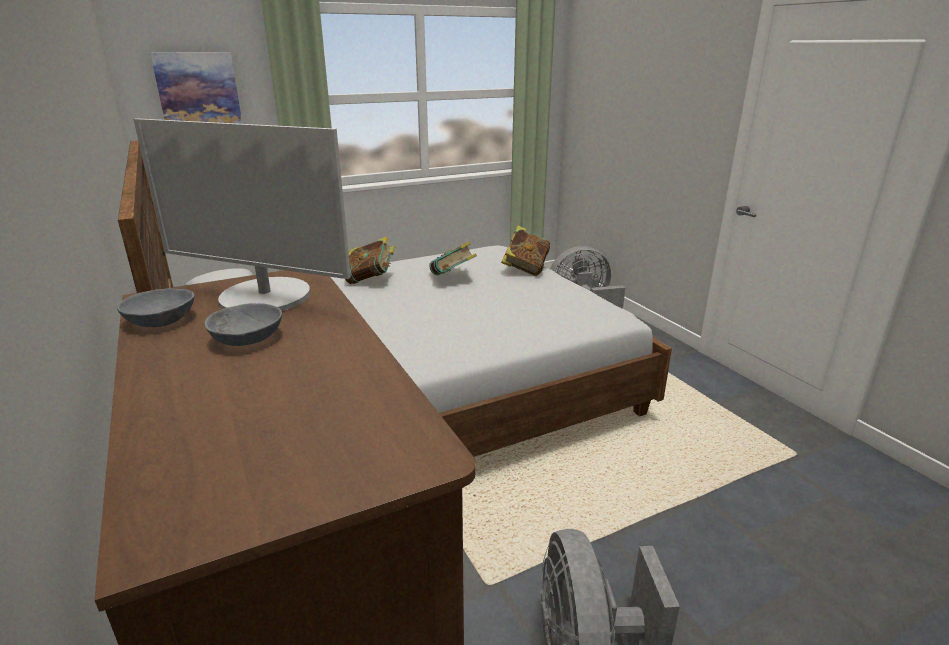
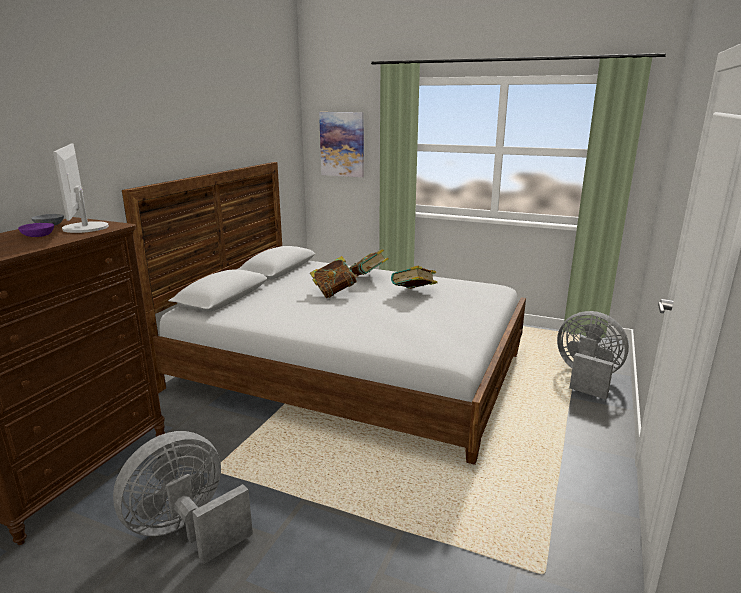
camera: 50 degrees right, 5 degrees down
grey bowl [205,303,282,346] -> purple bowl [18,223,54,237]
book [501,225,550,276] -> book moved to [310,256,358,298]

